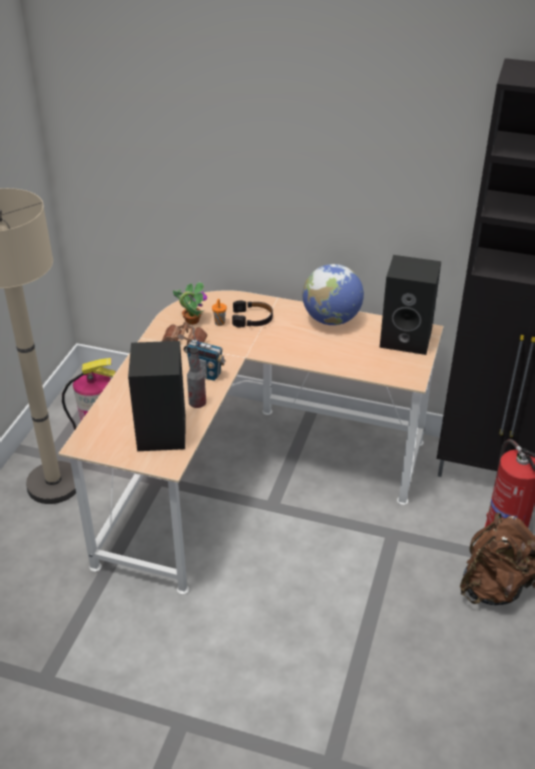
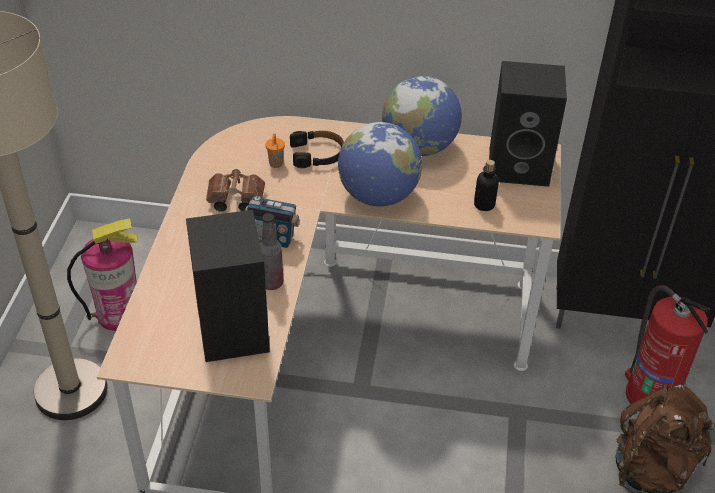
camera: 10 degrees left, 5 degrees up
potted plant [173,282,207,325] -> none
none -> globe [338,122,422,207]
none -> bottle [474,160,499,211]

